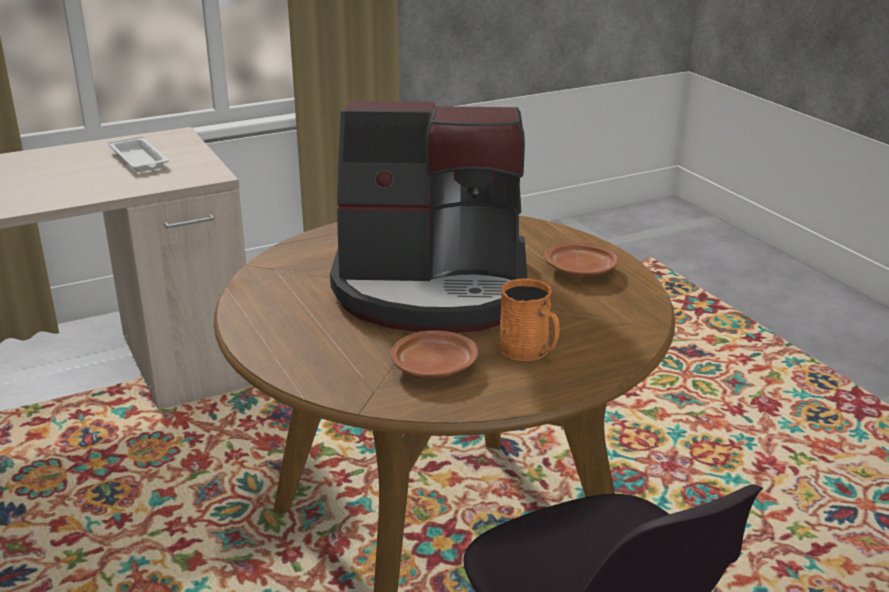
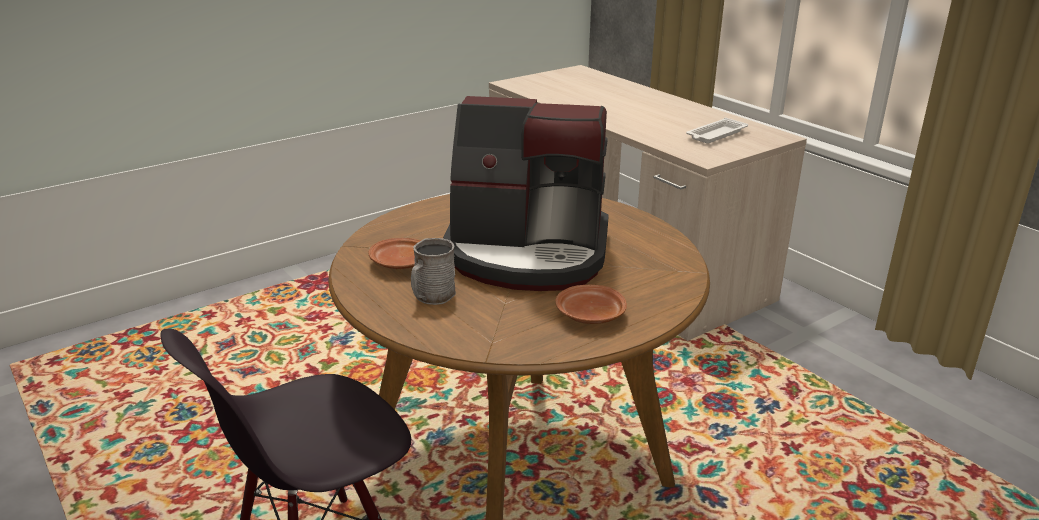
camera: 80 degrees right, 0 degrees up
coffee machine [330,101,527,333] -> coffee machine turned 75 degrees counterclockwise [443,96,609,291]
orange mug [500,278,560,361] -> grey mug [411,238,456,305]

